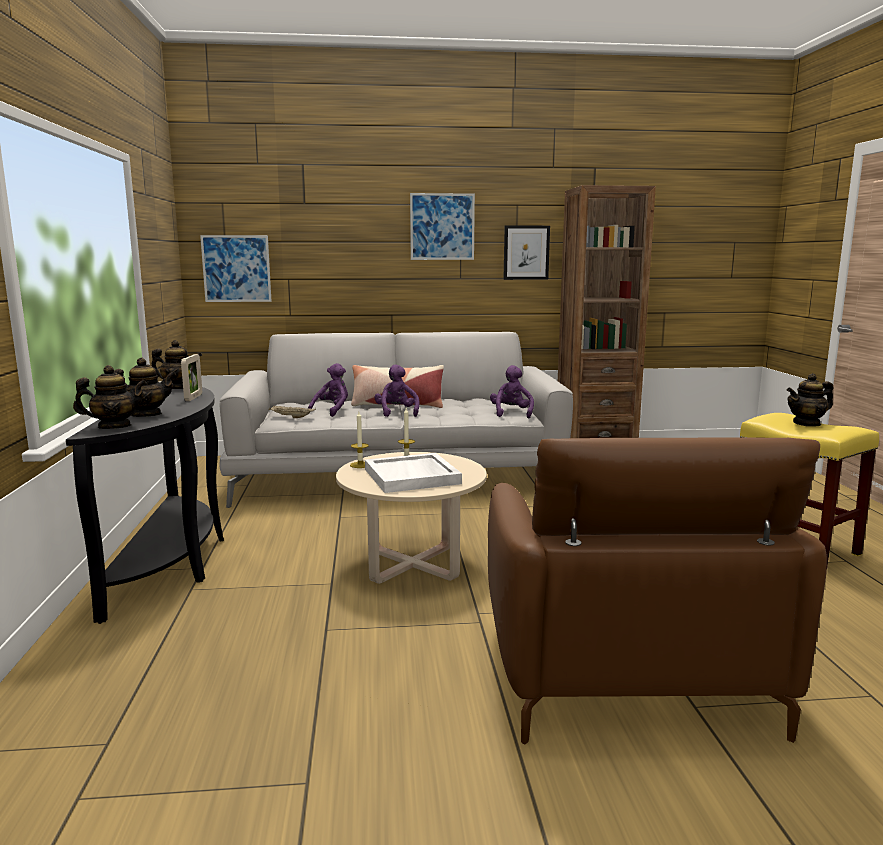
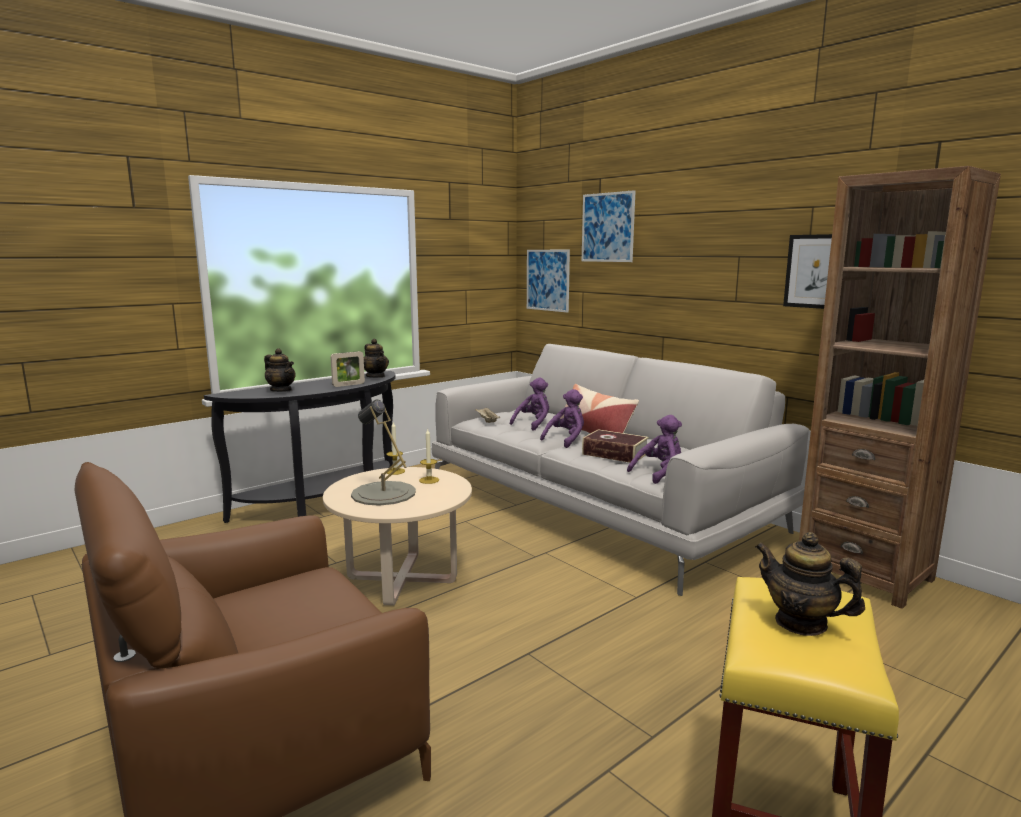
camera: 55 degrees right, 0 degrees up
teapot [73,365,147,429] -> none
purple plush toy [308,363,348,417] -> purple plush toy turned 45 degrees counterclockwise [510,378,549,431]
white tray [365,453,462,493] -> grey table lamp [351,399,416,506]
picture [410,193,475,260] -> picture moved to [582,190,636,262]
none -> book [582,429,649,463]

